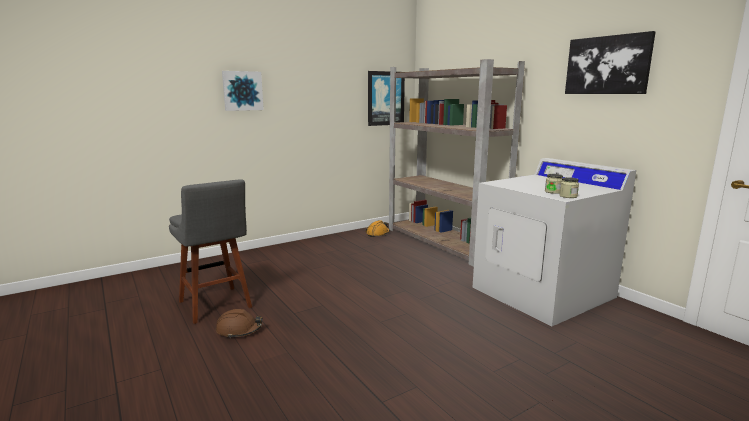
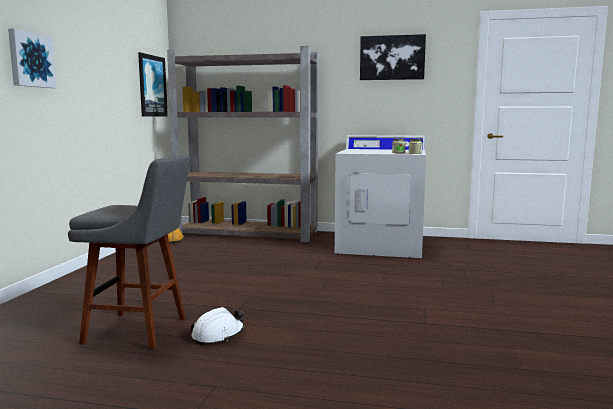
camera: 45 degrees left, 5 degrees down
brown hard hat [216,309,263,338] -> white hard hat [191,307,244,345]

